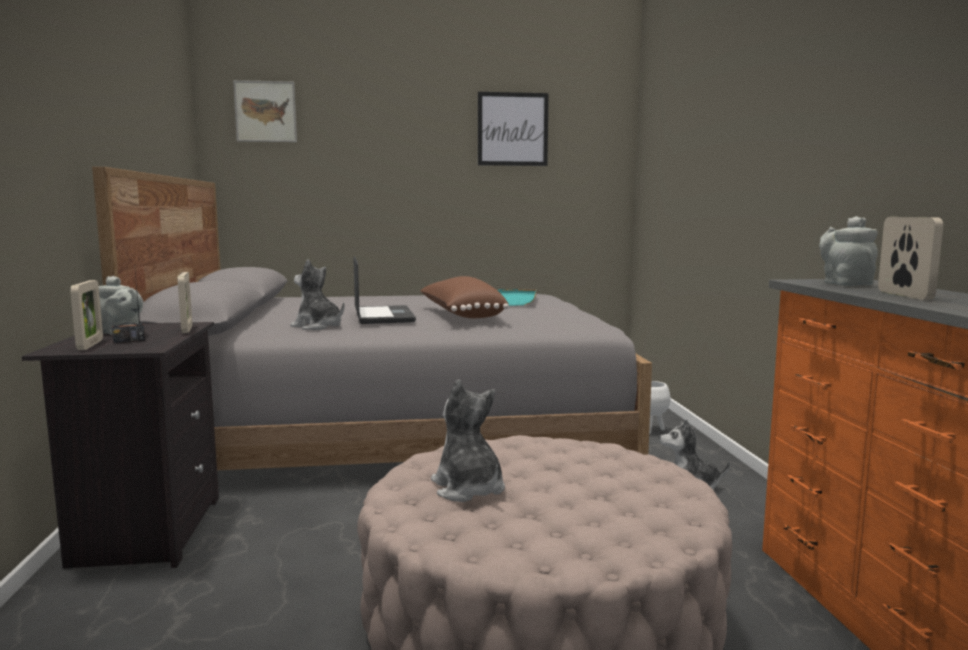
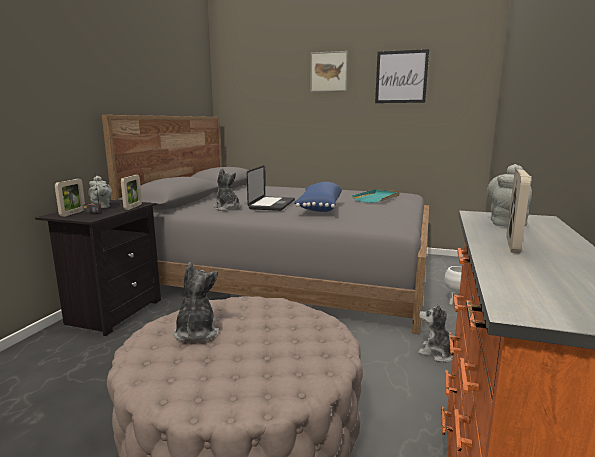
camera: 25 degrees right, 5 degrees up
picture [233,80,297,142] -> picture moved to [310,51,348,92]
brown pillow [420,276,509,318] -> blue pillow [294,182,342,212]

